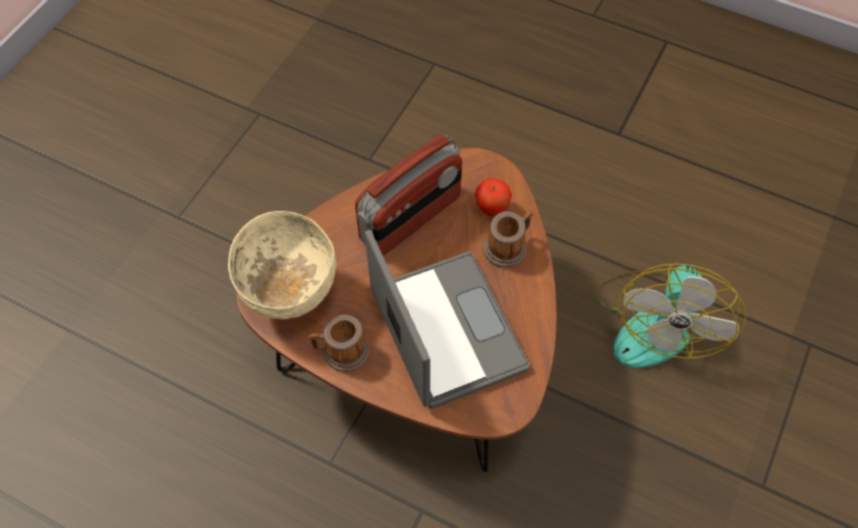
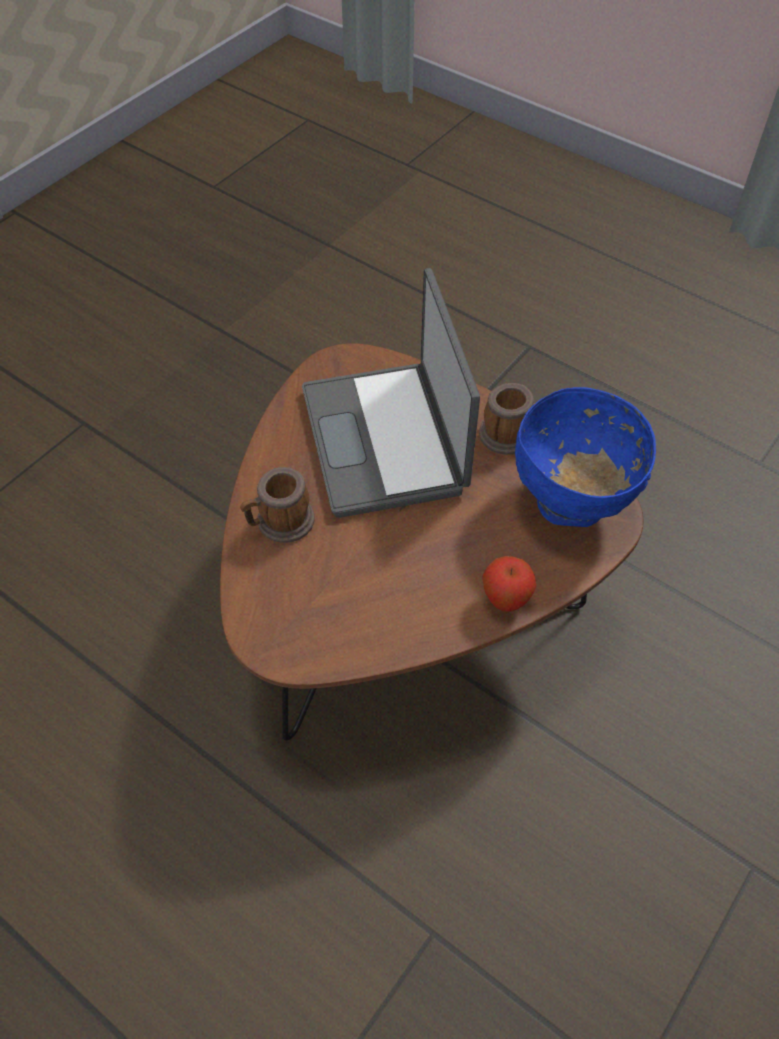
camera: 170 degrees left, 5 degrees down
beige bowl [228,211,336,319] -> blue bowl [515,387,656,527]
radio [355,134,462,256] -> none
apple [475,178,512,216] -> apple moved to [482,556,537,612]
fan [594,263,747,368] -> none

